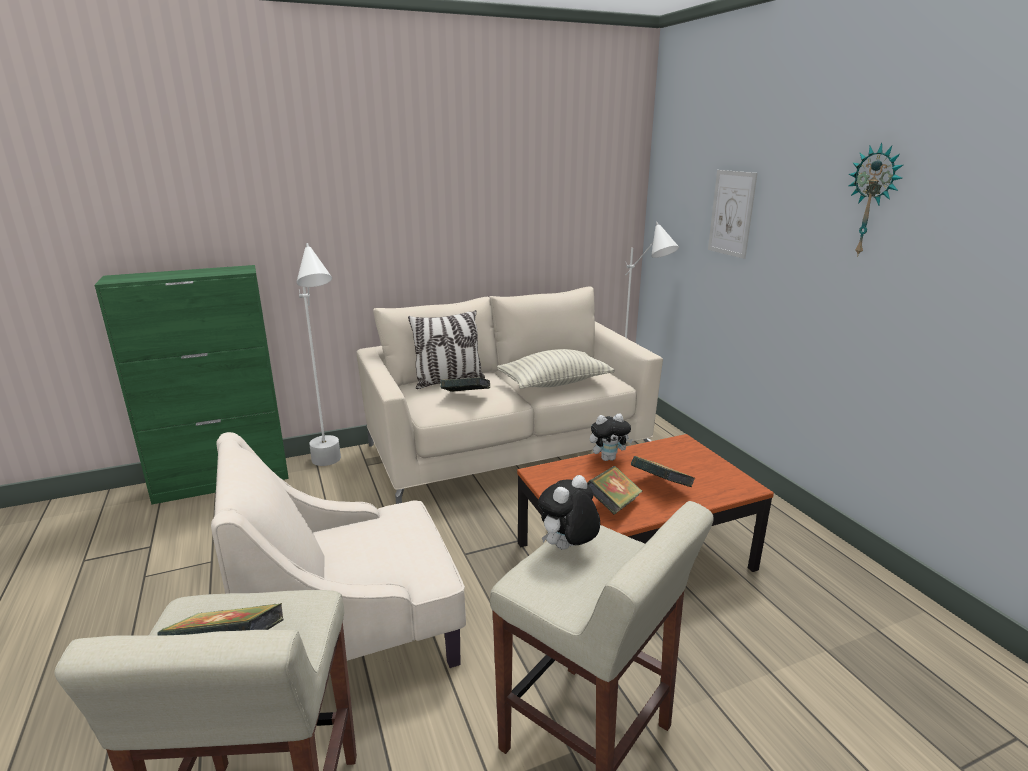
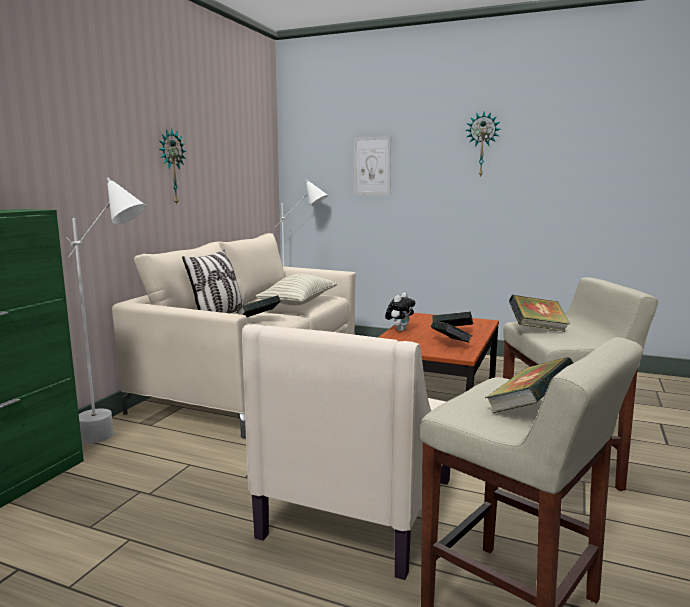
camera: 45 degrees left, 10 degrees down
plush toy [538,475,600,550] -> book [509,295,570,332]
none -> wall clock [159,129,186,205]

